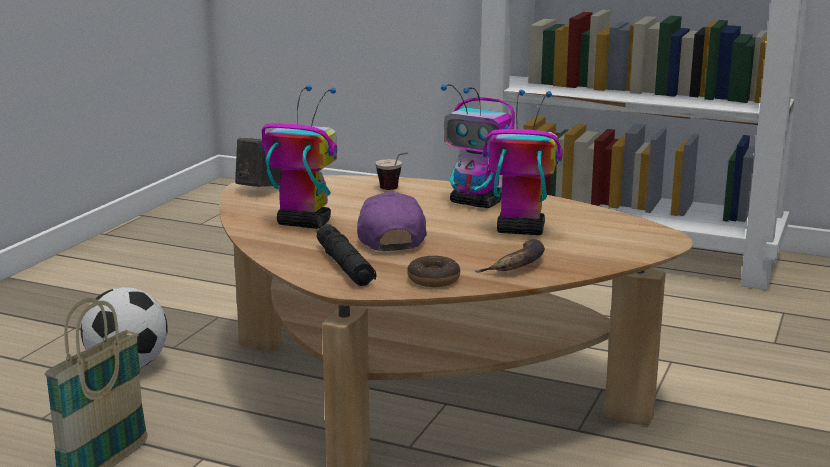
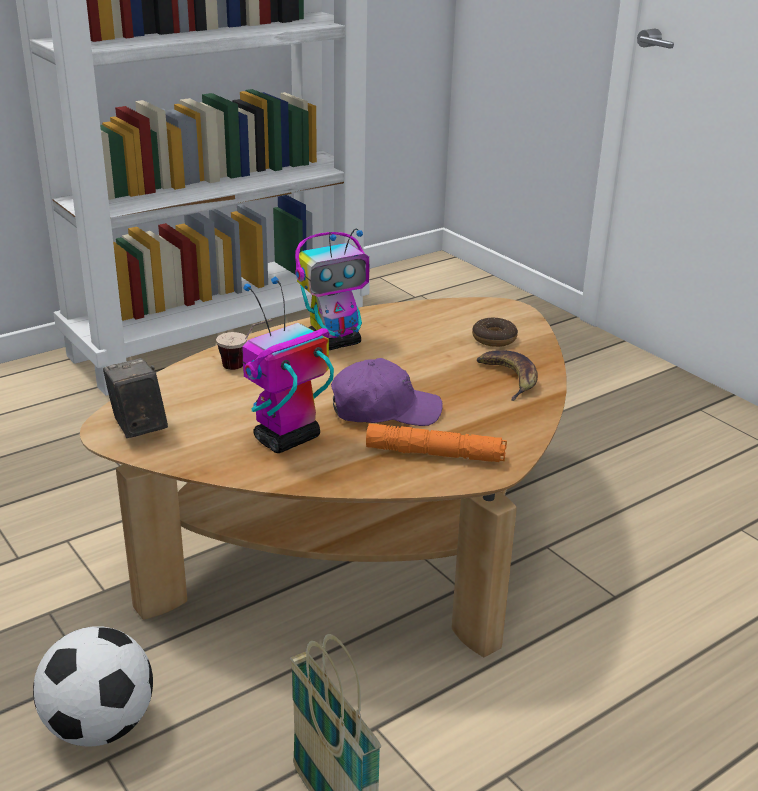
camera: 60 degrees left, 10 degrees up
black flashlight [317,224,377,286] -> orange flashlight [366,424,507,462]
purple cap [357,191,427,251] -> purple cap turned 150 degrees clockwise [331,358,443,426]
donut [407,256,460,287] -> donut moved to [472,317,518,347]
toy robot [483,90,563,235] -> none

